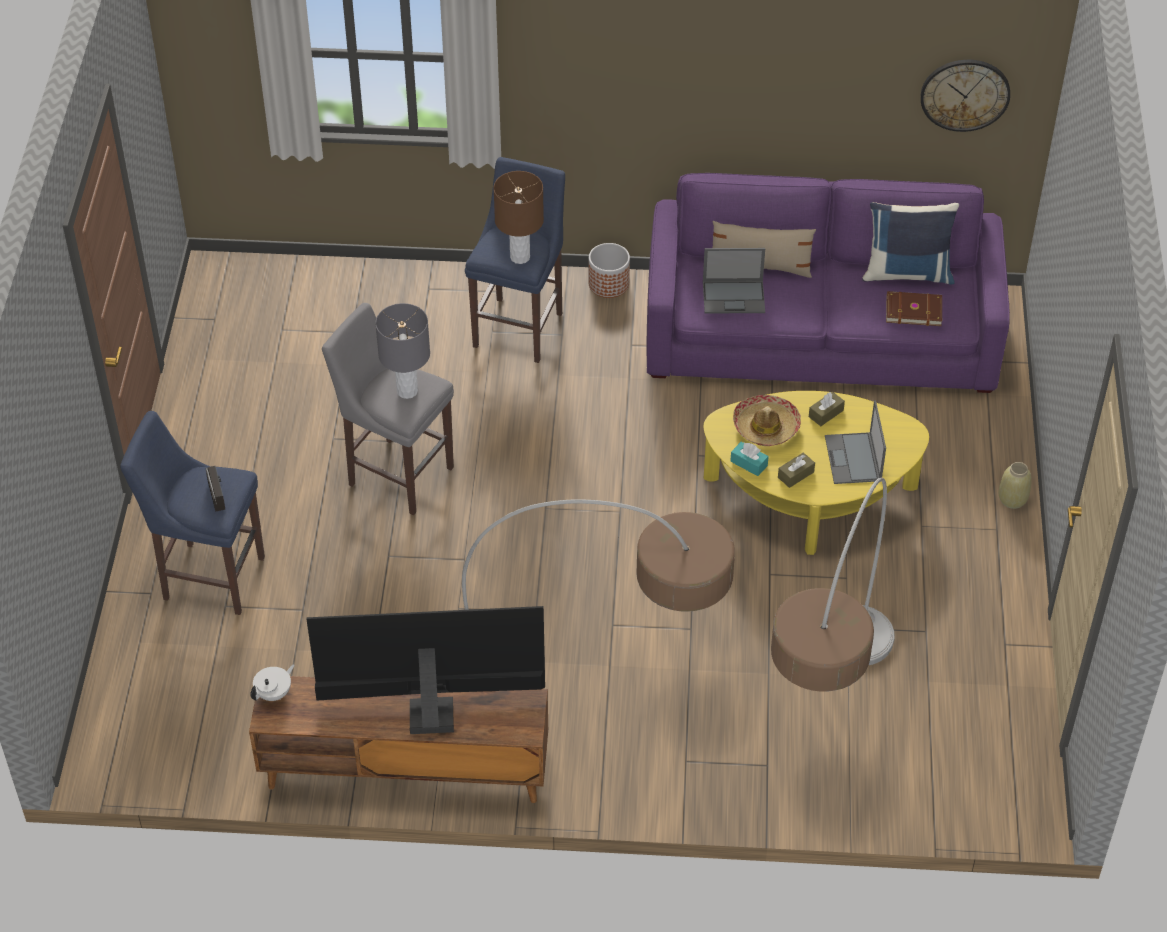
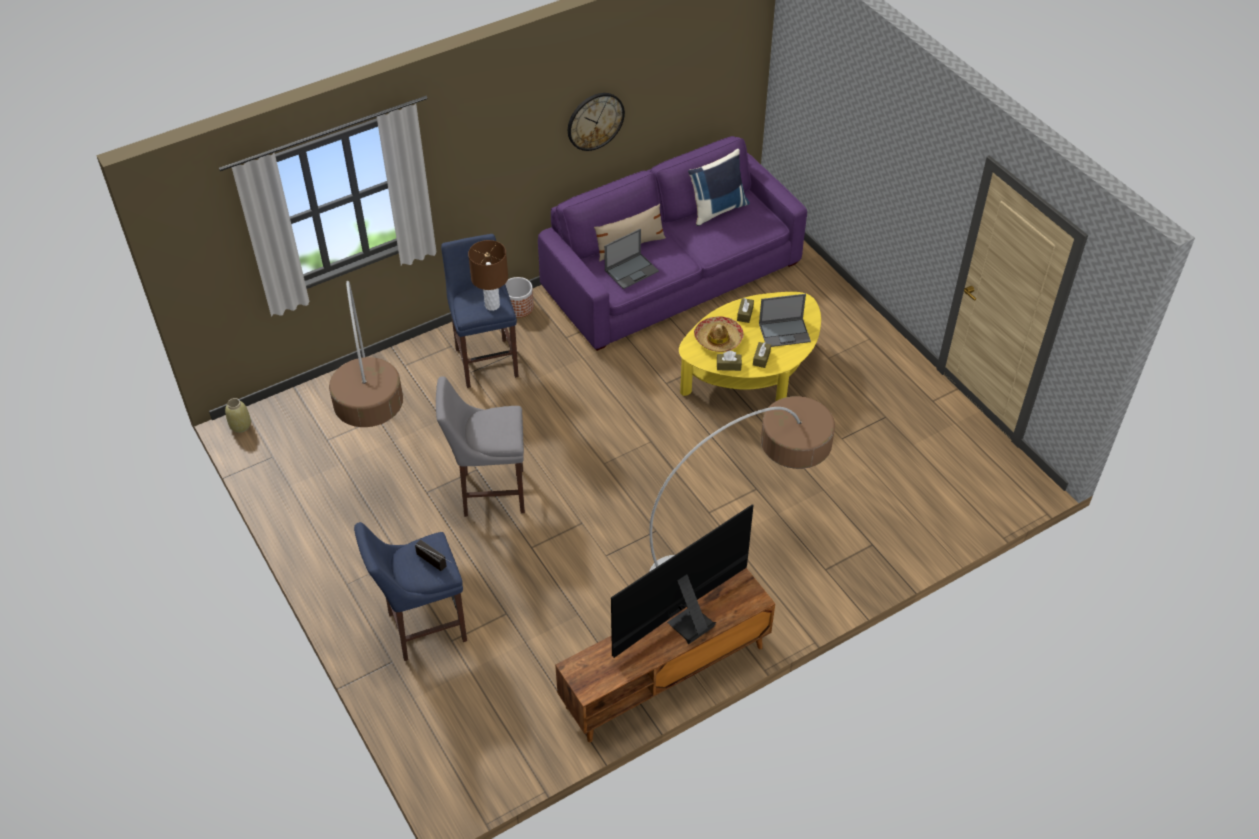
camera: 35 degrees left, 0 degrees up
white teapot [250,665,295,701] -> none
grey table lamp [375,303,430,399] -> none
turquoise tissue box [730,442,769,476] -> brown tissue box [717,351,742,371]
floor lamp [771,478,895,692] -> floor lamp moved to [329,281,403,427]
laptop [825,400,886,484] -> laptop turned 60 degrees counterclockwise [759,294,811,347]
brown book [886,291,942,326] -> none
wall clock [921,60,1010,132] -> wall clock moved to [568,93,625,151]
beige vase [999,462,1032,509] -> beige vase moved to [225,398,251,433]

